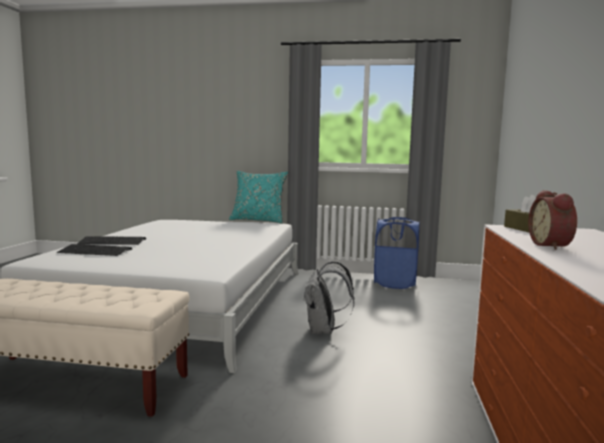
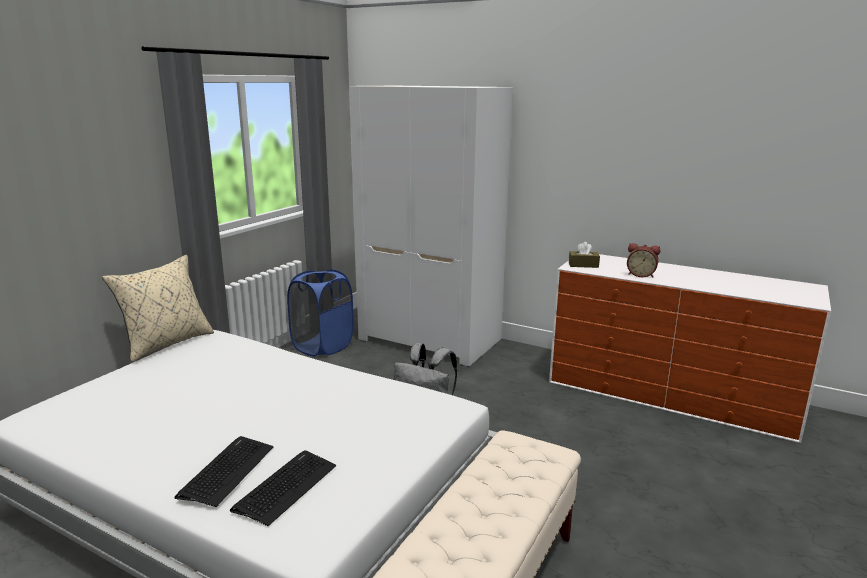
camera: 70 degrees left, 10 degrees up
turquoise pillow [229,171,288,224] -> beige pillow [102,255,214,362]
none -> white wardrobe [350,86,513,367]

